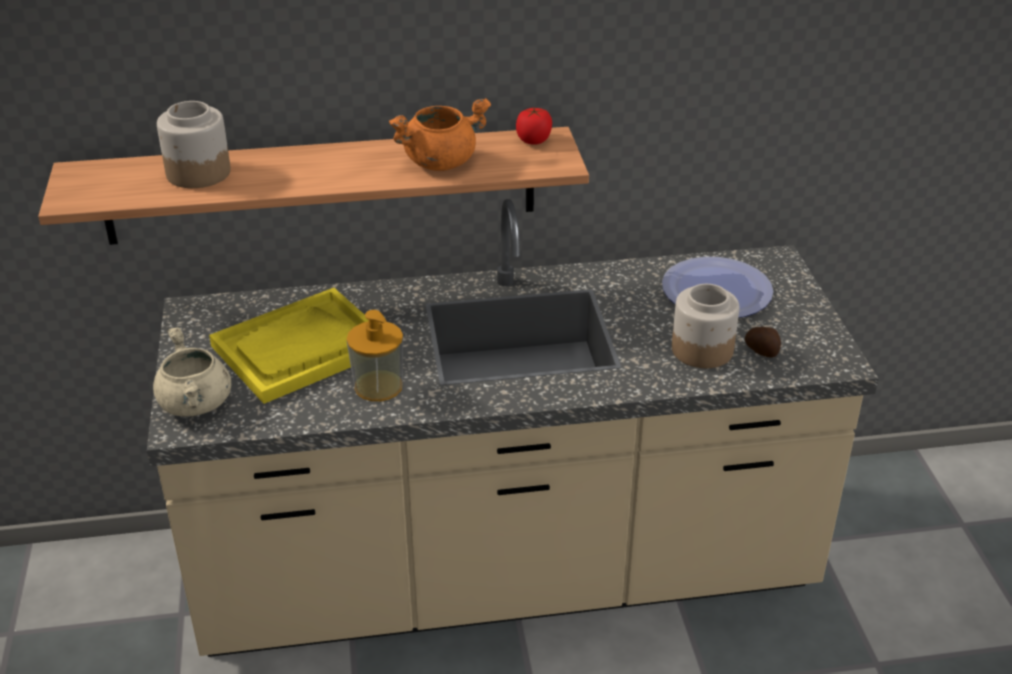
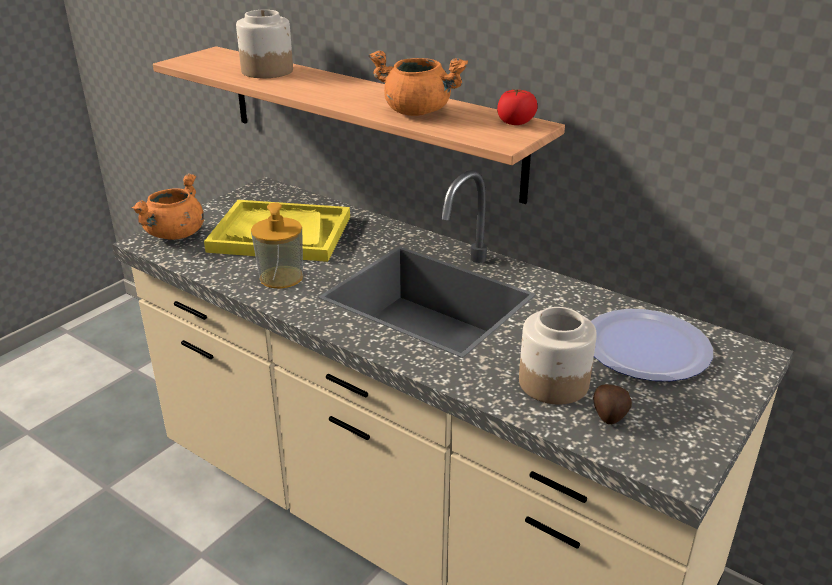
camera: 45 degrees right, 5 degrees down
beige cooking pot [153,327,231,416] -> orange cooking pot [132,174,204,240]

